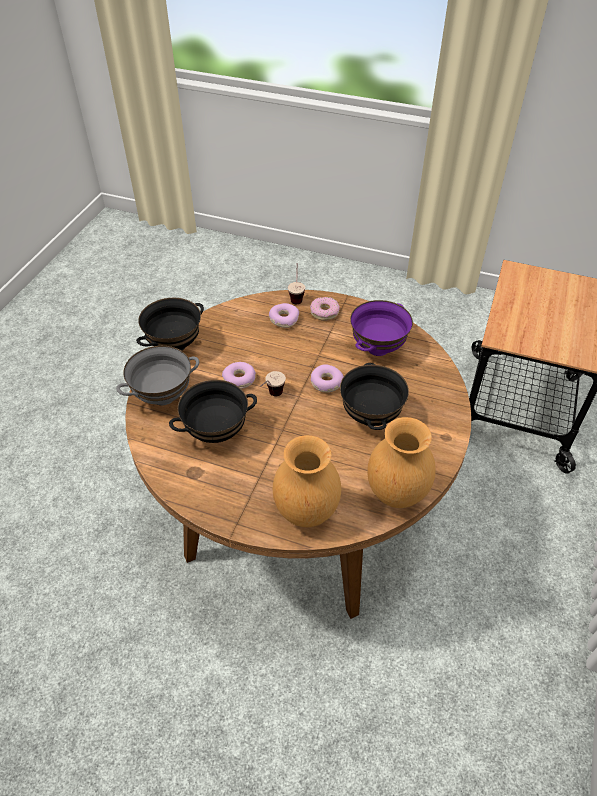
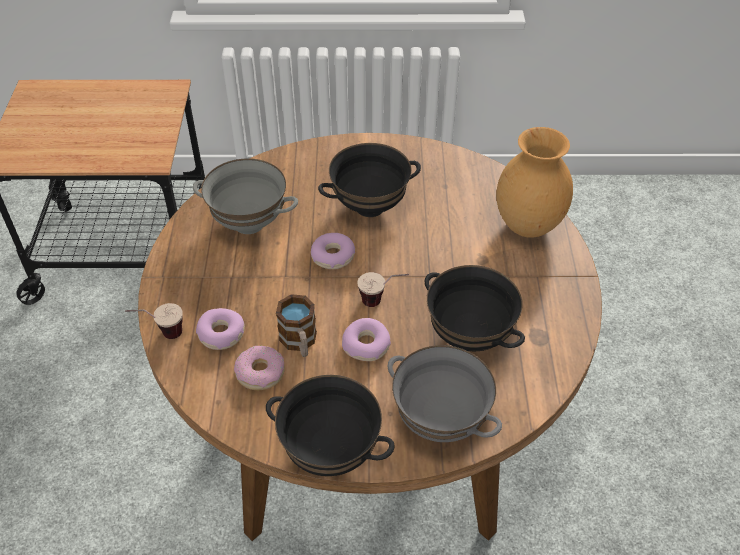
camera: 110 degrees left, 0 degrees up
donut [310,297,340,321] -> donut moved to [234,346,285,390]
purple bowl [350,300,413,356] -> grey bowl [193,158,298,234]
brown vase [367,417,436,508] -> none
none -> mug [276,294,317,357]

